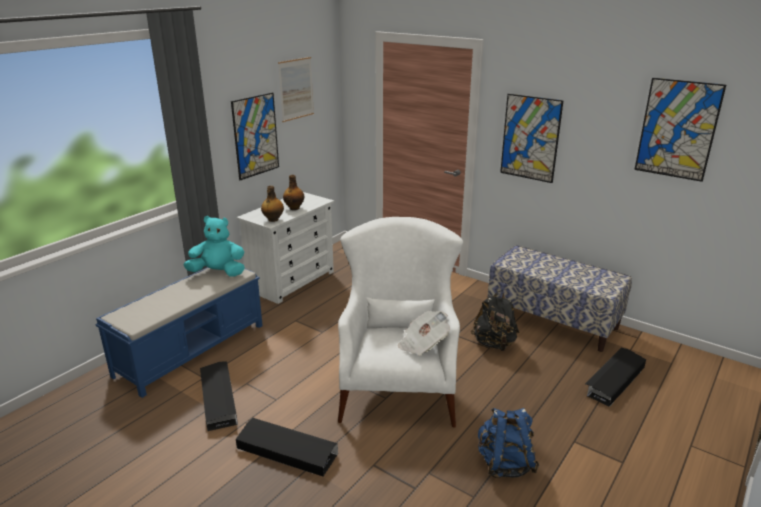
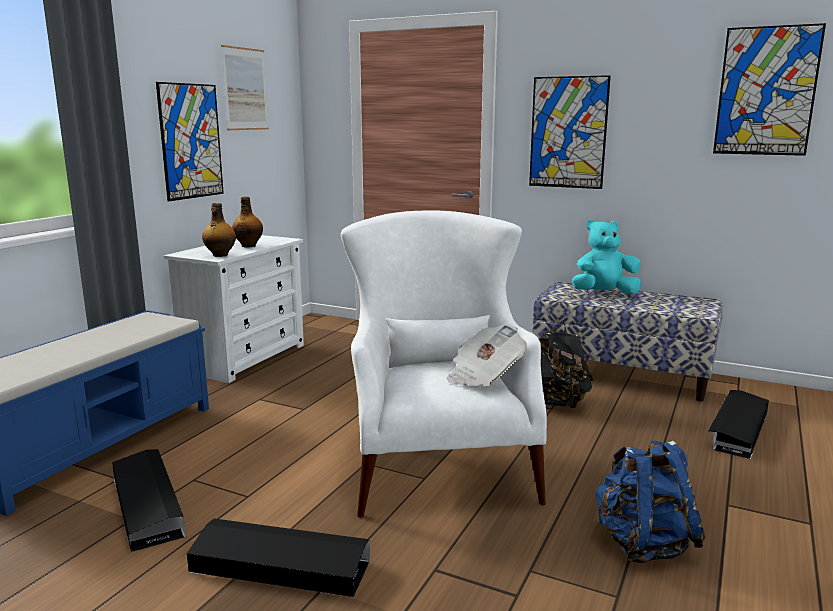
camera: 10 degrees left, 10 degrees down
turquoise plush toy [184,216,245,277] -> turquoise plush toy moved to [572,220,641,294]

